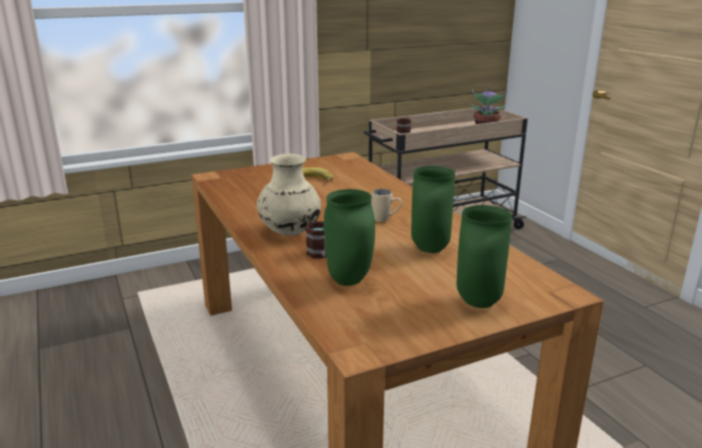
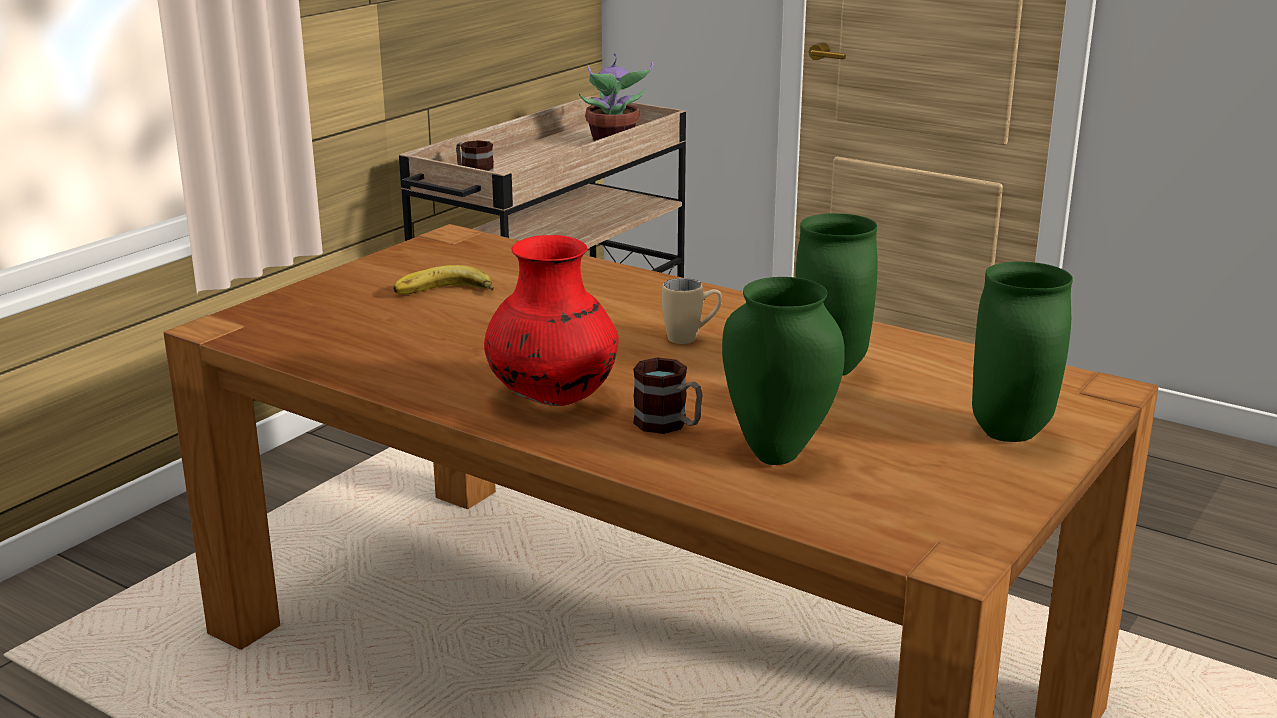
camera: 30 degrees left, 0 degrees up
beige vase [257,154,321,236] -> red vase [484,235,618,406]

